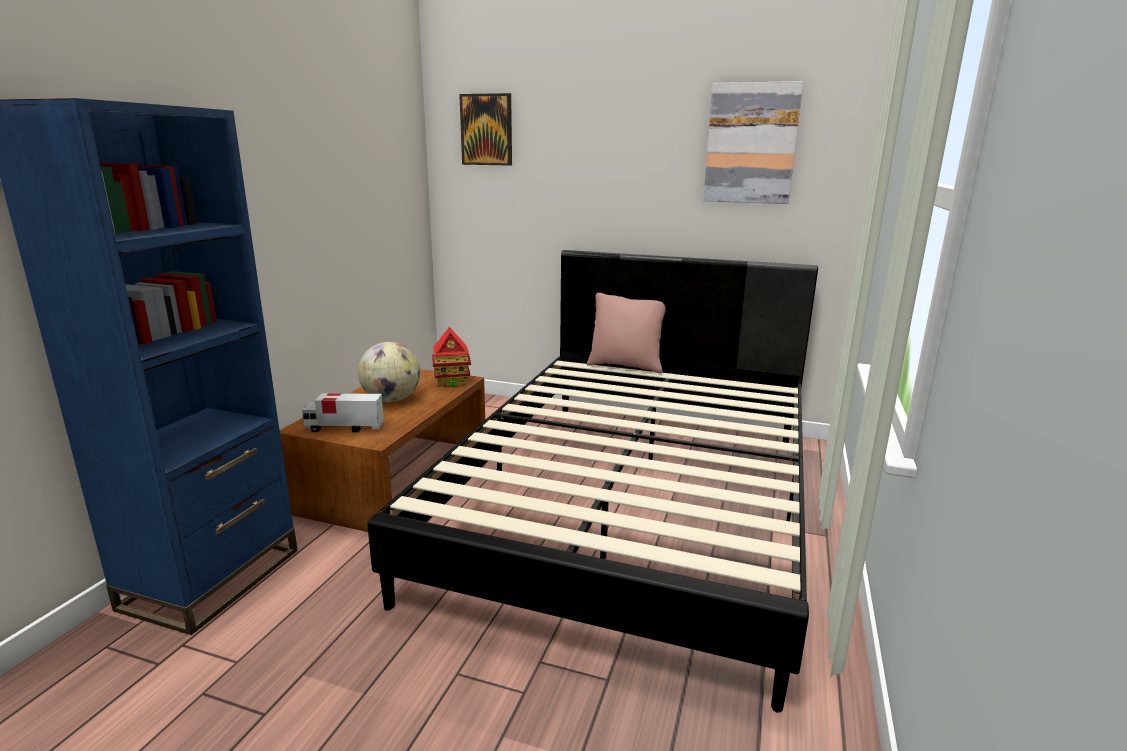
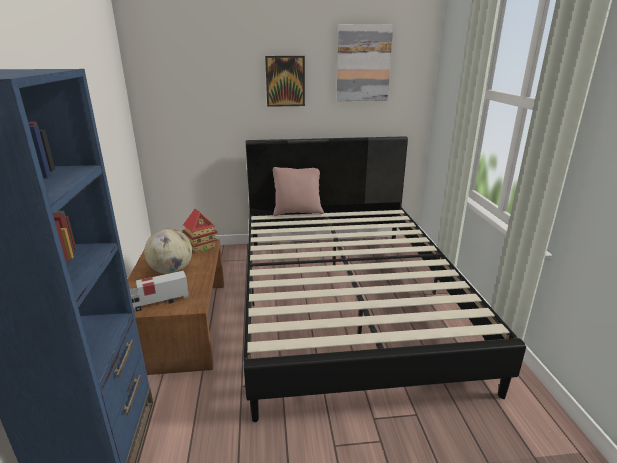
camera: 25 degrees left, 5 degrees up
picture [459,93,512,166] -> picture moved to [265,56,305,107]

